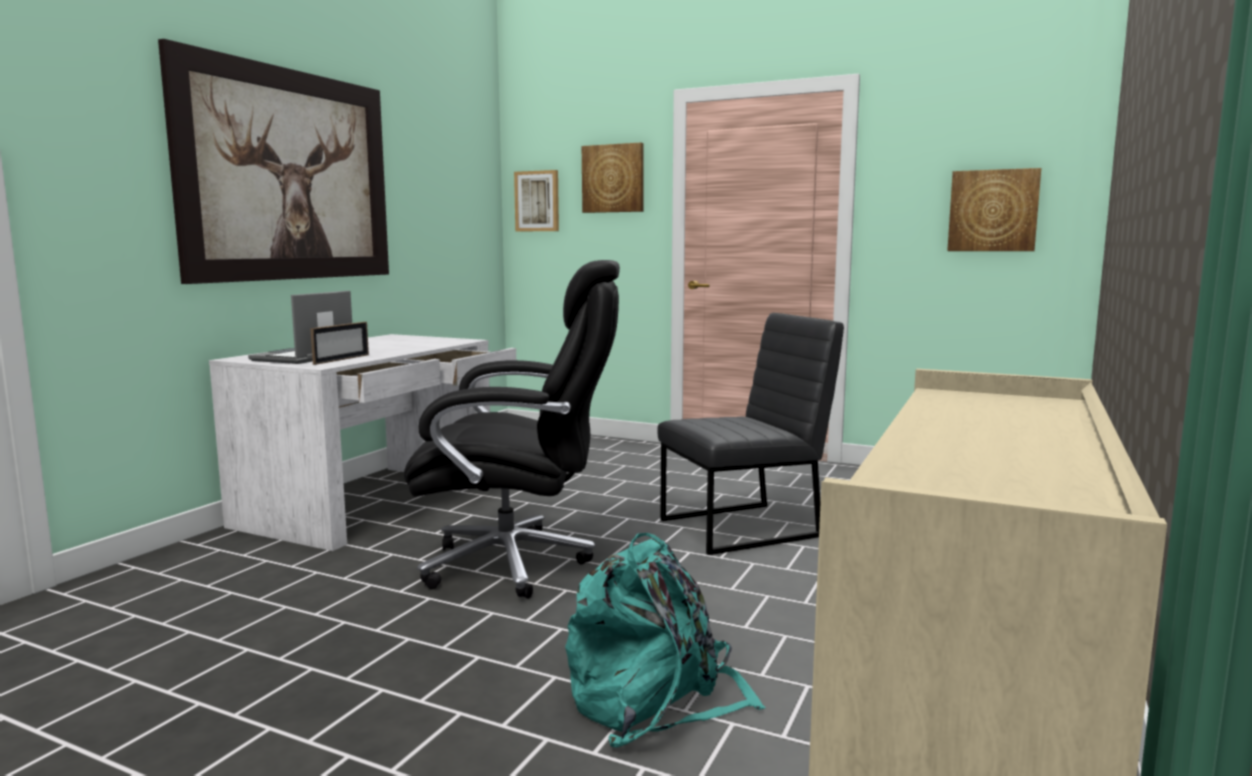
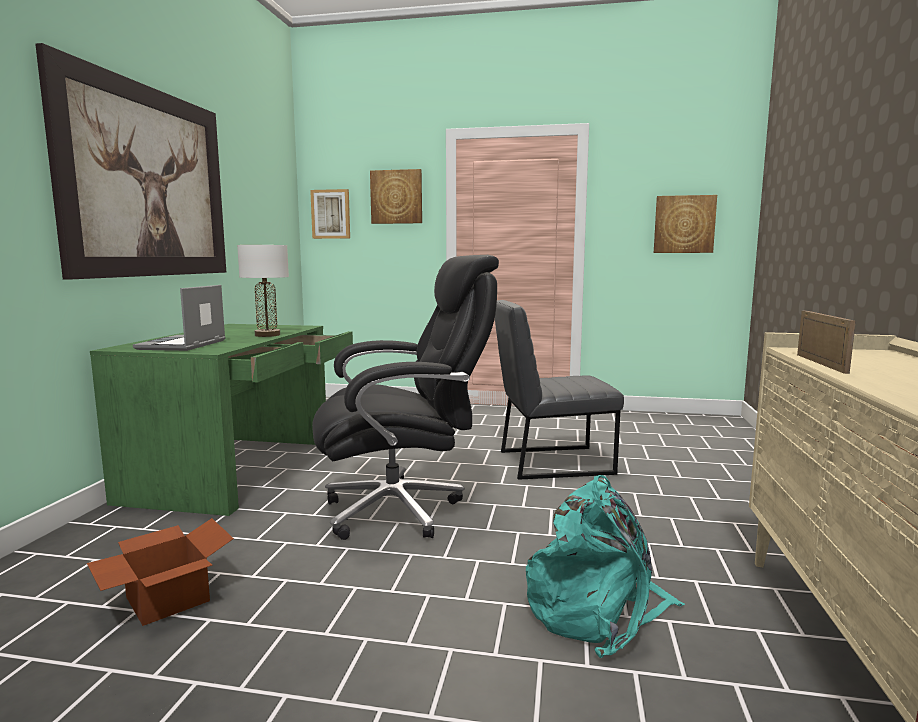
camera: 15 degrees left, 0 degrees up
white desk [209,334,516,551] -> green desk [90,324,353,516]
picture frame [310,322,369,365] -> picture frame moved to [797,310,856,374]
grey chair [657,313,844,555] -> grey chair turned 150 degrees counterclockwise [495,300,624,480]
none -> cardboard box [87,518,234,626]
none -> table lamp [237,245,289,337]

